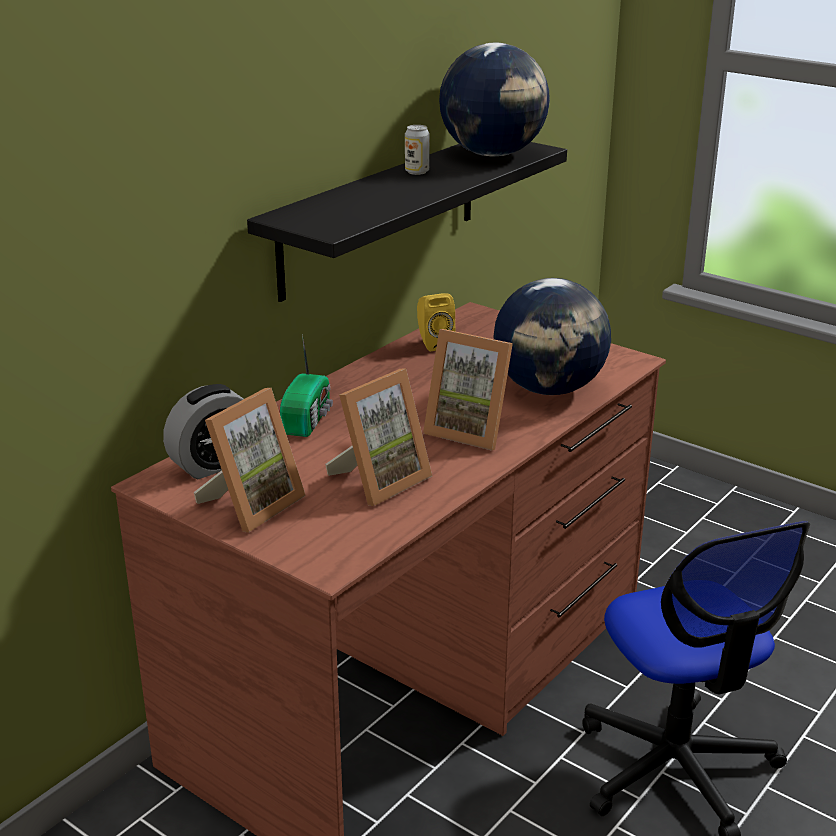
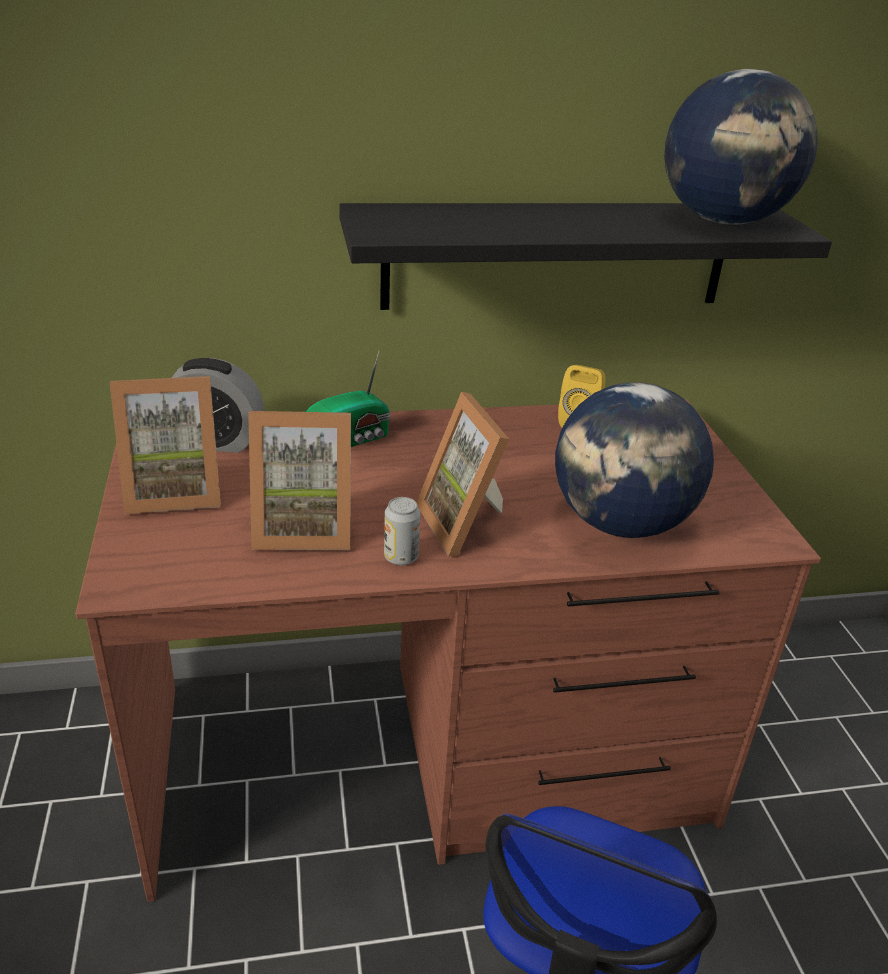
camera: 40 degrees right, 5 degrees up
can [405,125,430,175] -> can moved to [384,497,420,565]

